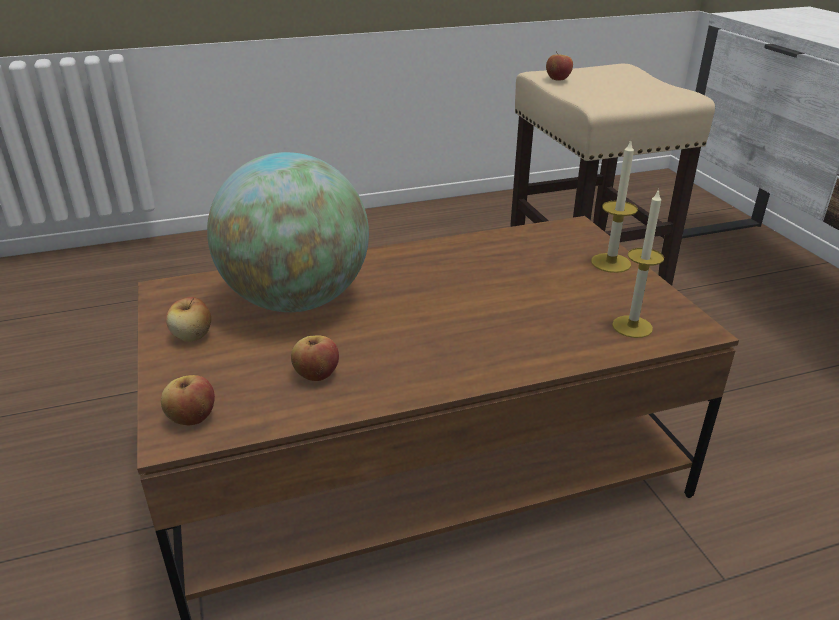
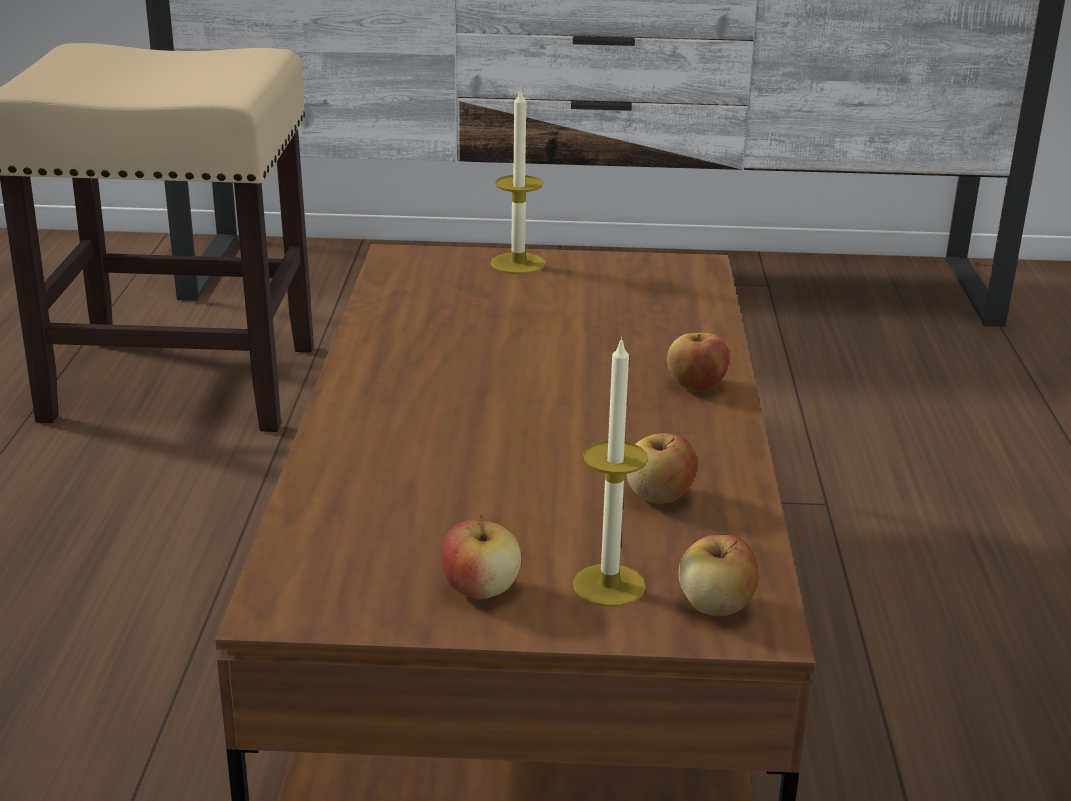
camera: 70 degrees left, 5 degrees down
globe [207,152,369,312] -> none
apple [546,52,573,81] -> apple moved to [667,333,729,391]
candle [612,189,664,338] -> candle moved to [573,336,648,607]

